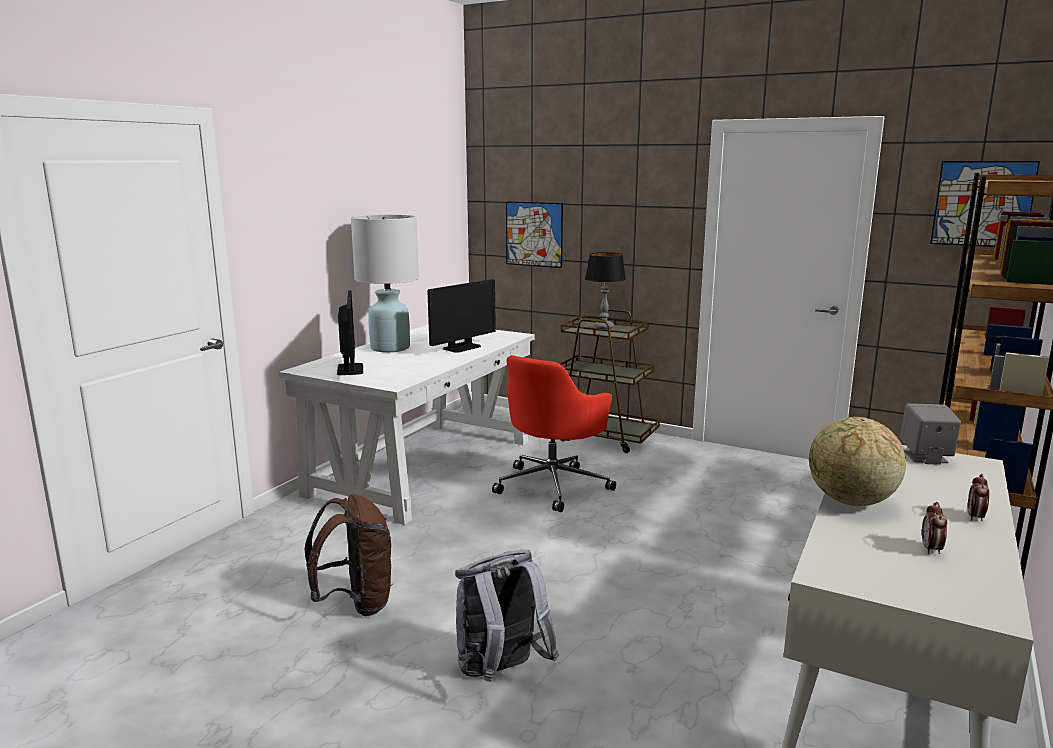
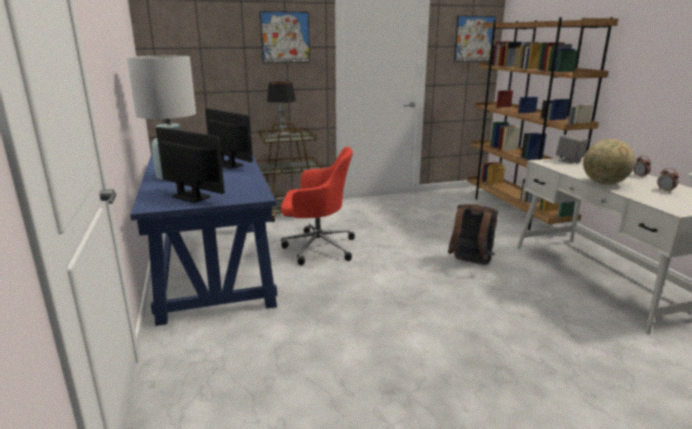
camera: 45 degrees left, 5 degrees up
white desk [279,324,535,525] -> blue desk [130,154,277,326]
brown backpack [305,494,392,616] -> brown backpack moved to [448,204,498,264]
monitor [427,279,496,353] -> monitor turned 45 degrees counterclockwise [205,108,253,169]
grey backpack [455,550,559,682] -> none
red office chair [492,355,616,512] -> red office chair turned 75 degrees counterclockwise [281,147,355,265]
picture [506,201,563,268] -> picture moved to [260,11,310,63]

